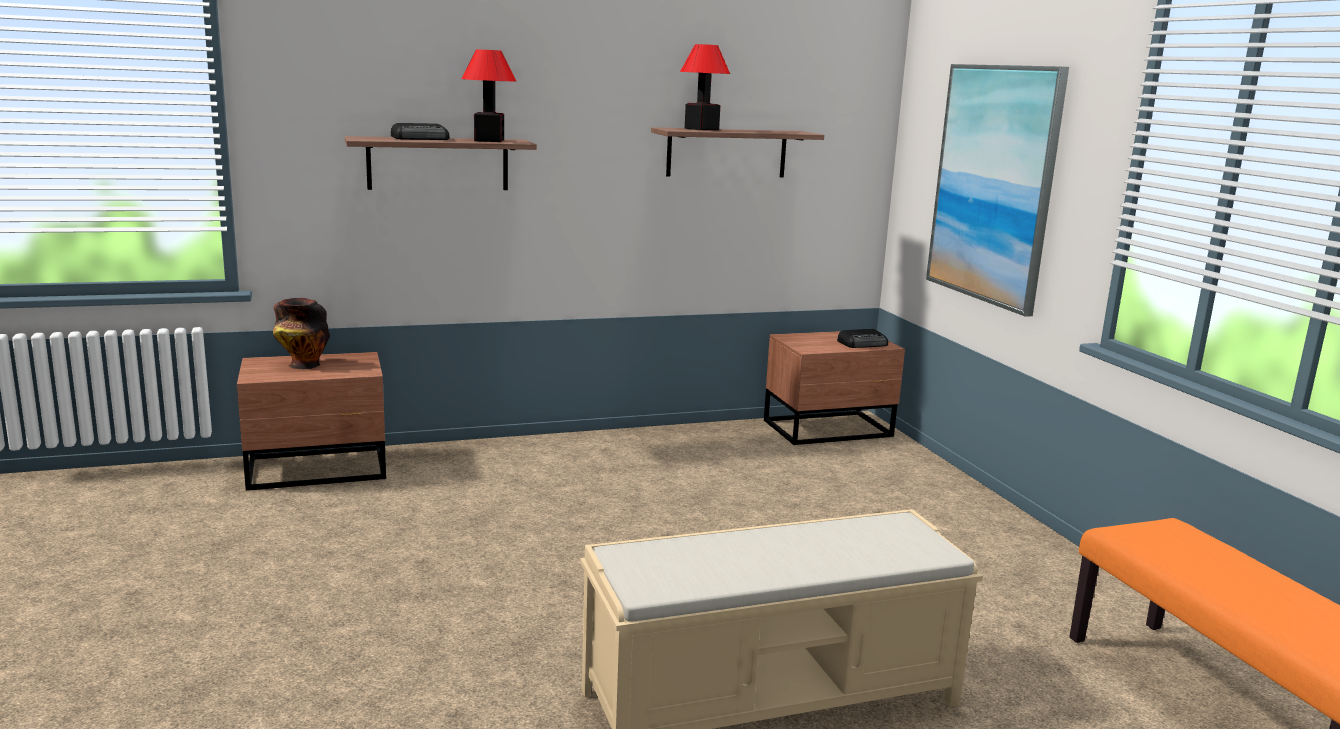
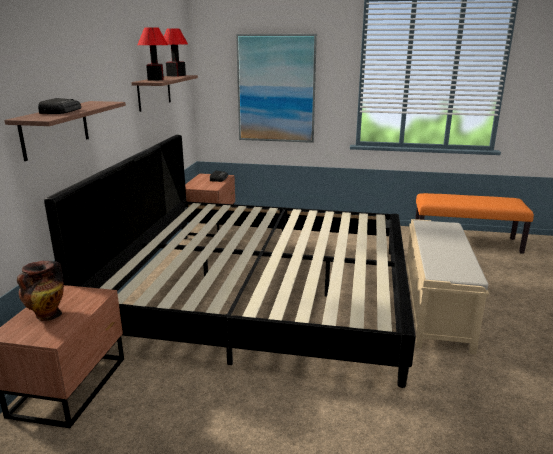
camera: 60 degrees left, 5 degrees up
table lamp [462,49,516,142] -> table lamp moved to [164,29,188,77]
none -> bed [44,135,416,388]

